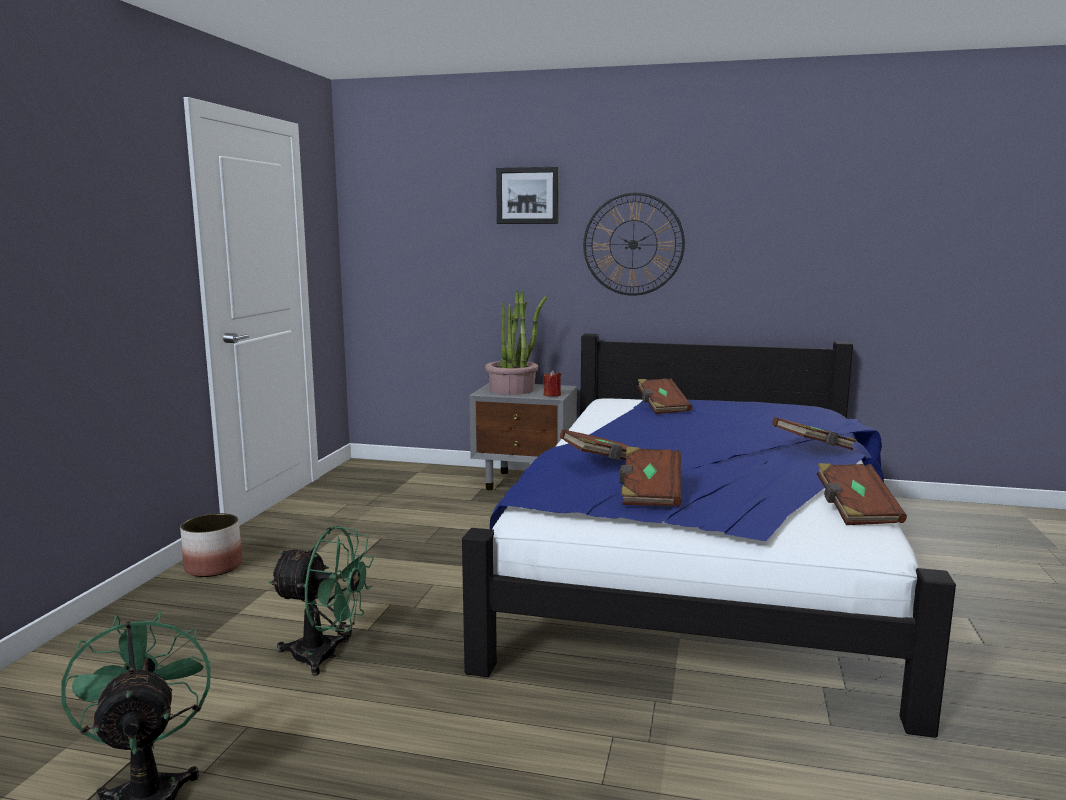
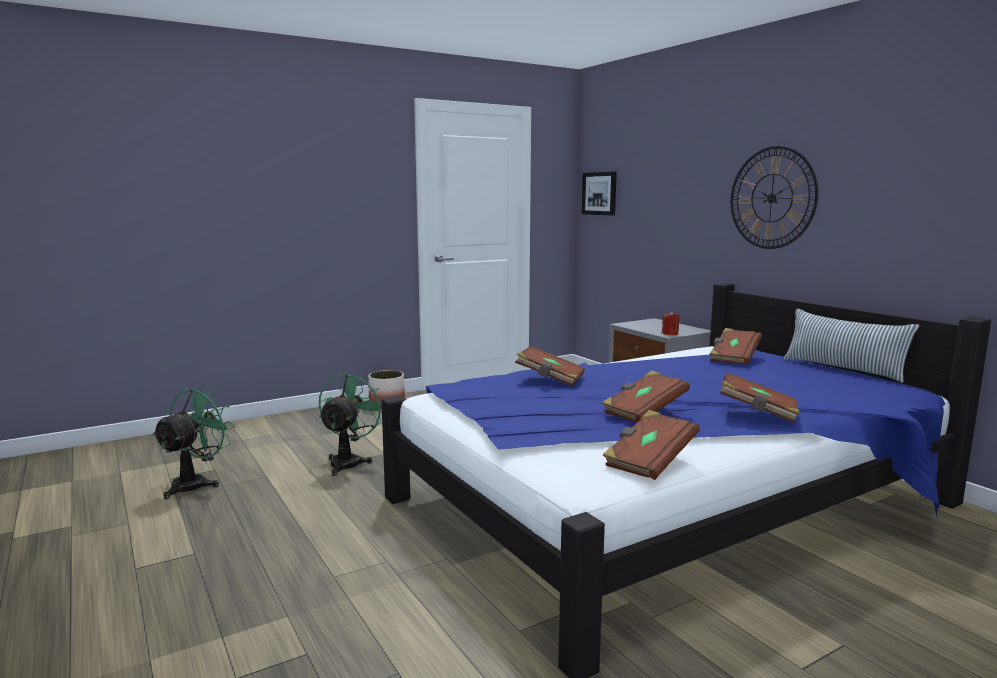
camera: 45 degrees right, 0 degrees up
green fan [268,526,374,676] -> green fan turned 135 degrees counterclockwise [319,372,382,476]
potted plant [485,290,547,395] -> none
picture [496,167,559,224] -> picture moved to [582,171,617,216]
brown book [620,447,681,506] -> brown book moved to [602,370,690,422]
none -> pillow [783,309,919,383]

